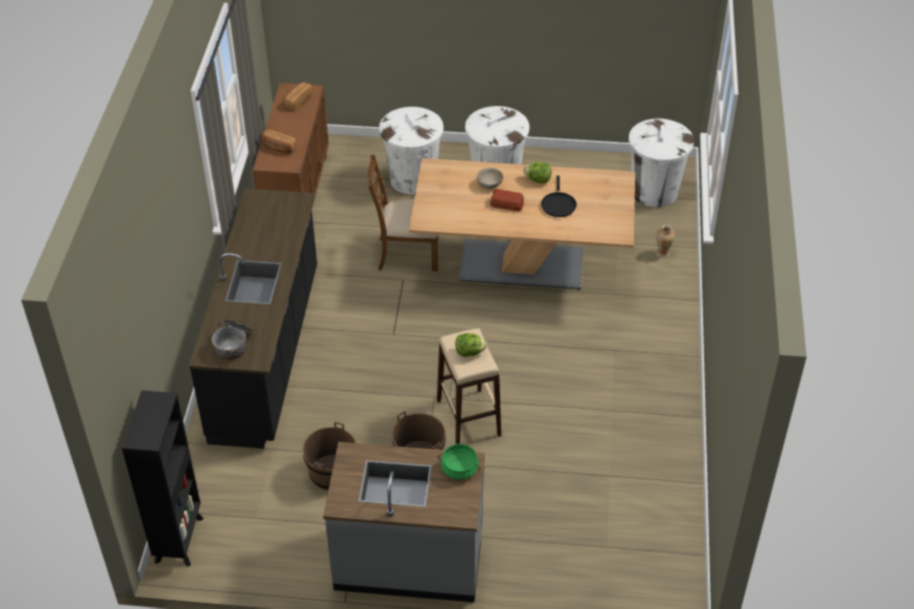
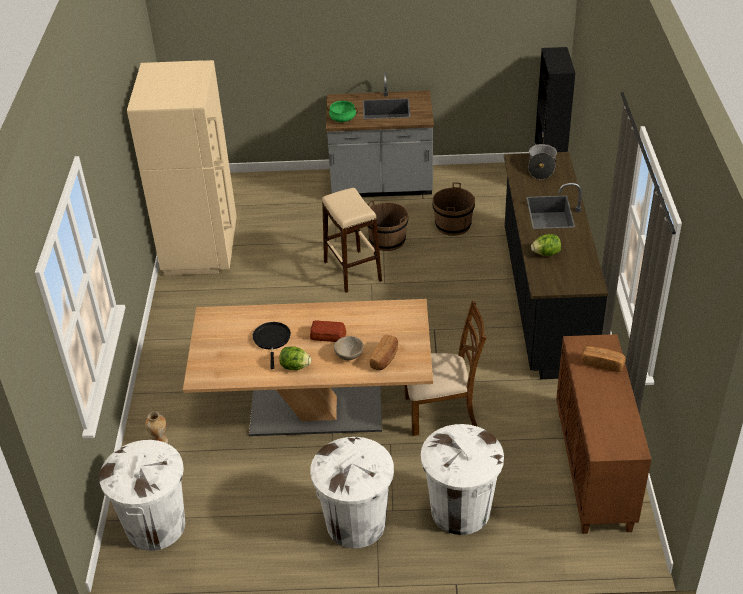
camera: 175 degrees right, 5 degrees down
bread [284,82,312,110] -> bread moved to [370,334,398,370]
lettuce [455,333,487,357] -> lettuce moved to [531,234,561,256]
none -> beige fridge [127,60,237,276]

